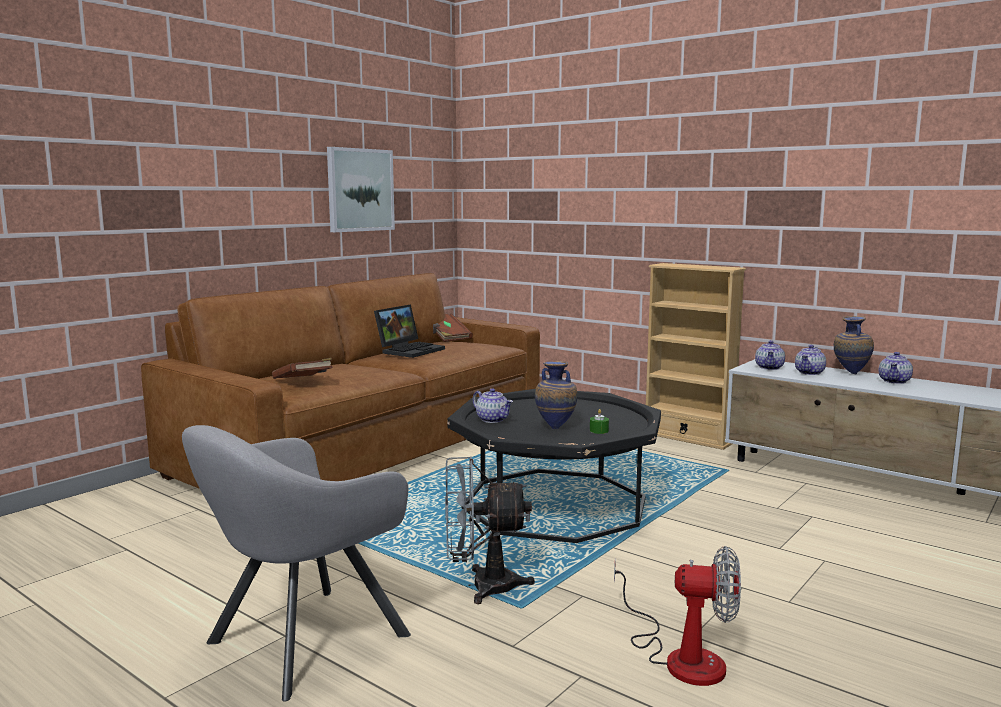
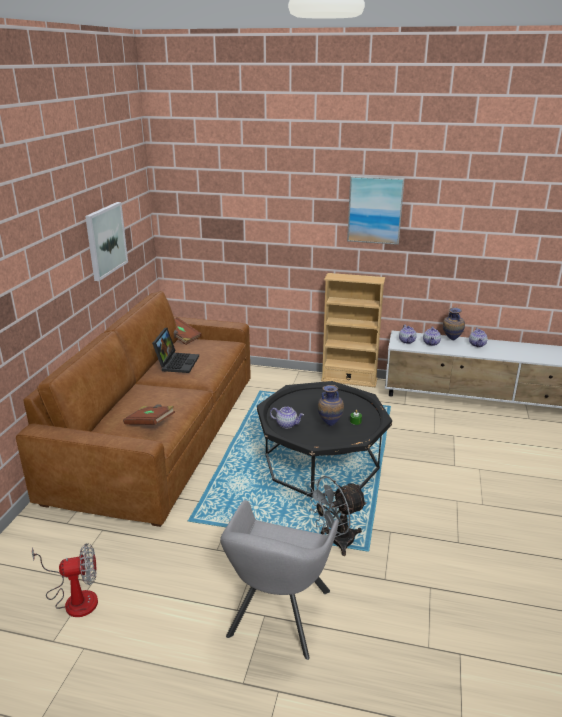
camera: 25 degrees left, 15 degrees up
fan [614,546,741,686] -> fan moved to [32,543,98,617]
none -> picture [347,176,404,245]

